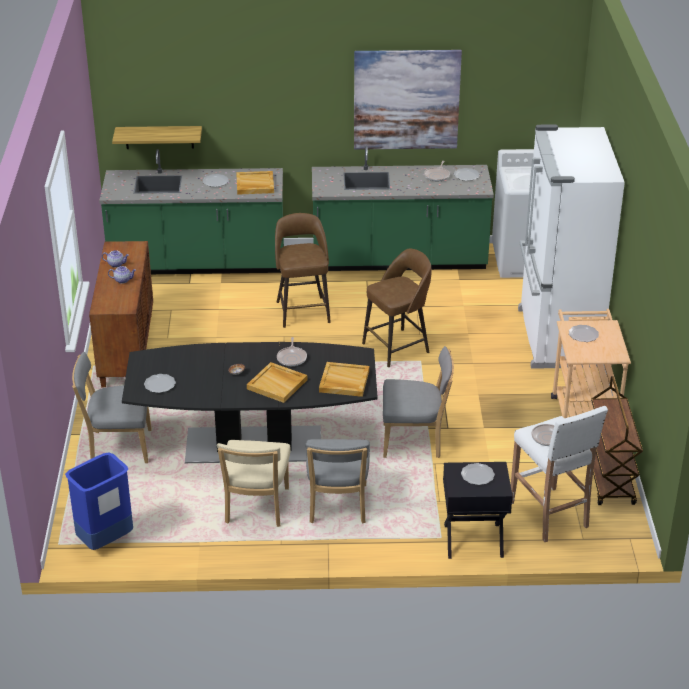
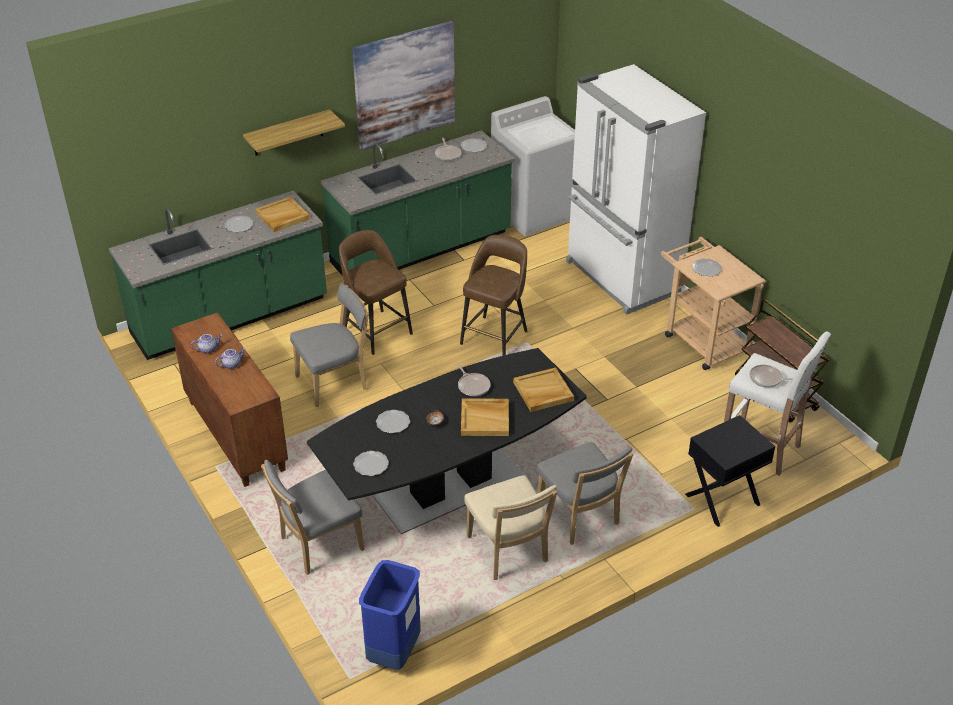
camera: 30 degrees left, 5 degrees up
shelf [112,126,202,149] -> shelf moved to [243,109,345,156]
grey chair [383,346,454,458] -> grey chair moved to [290,283,369,408]
plate [461,463,495,485] -> plate moved to [376,410,410,433]

